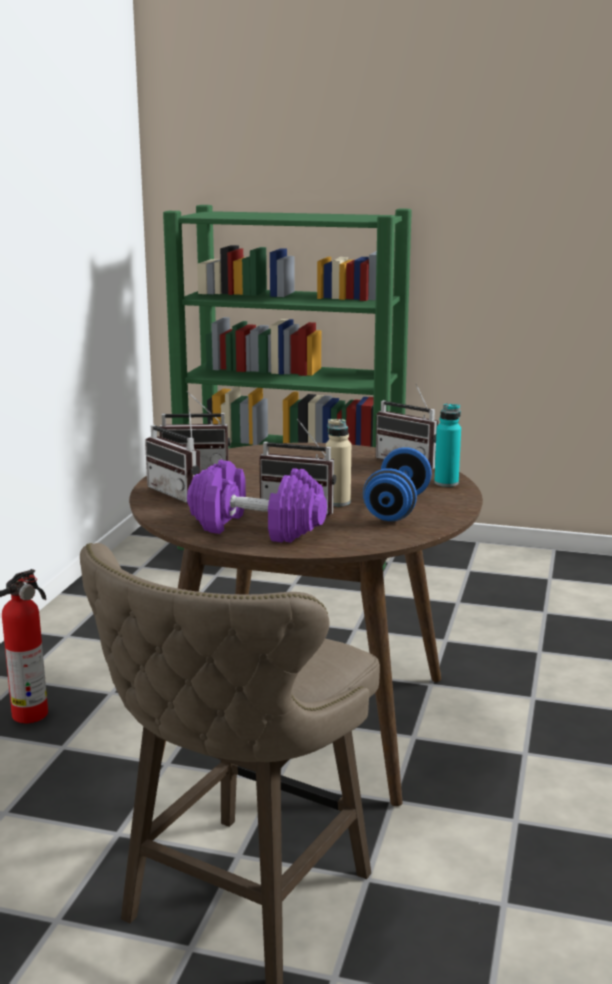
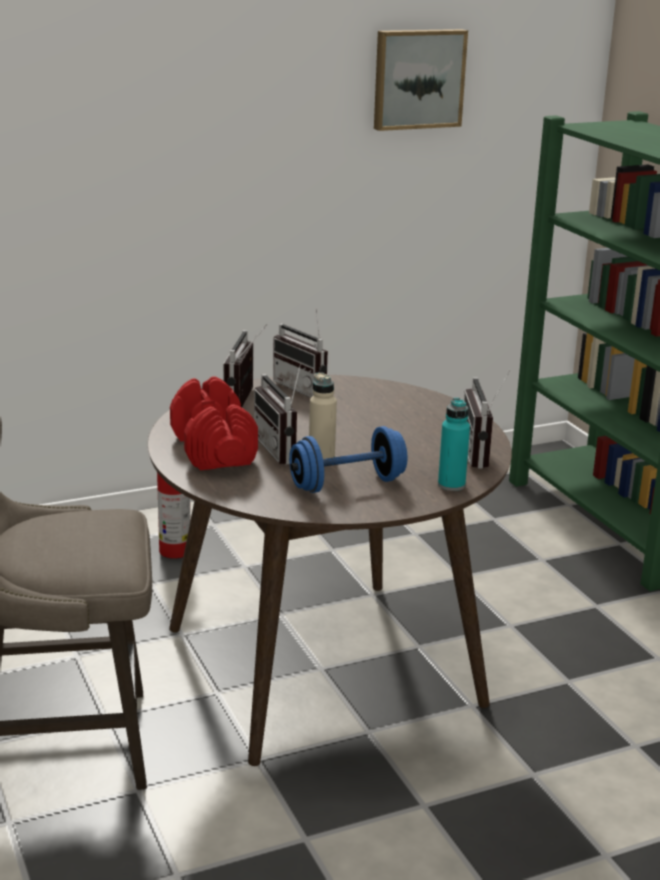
camera: 50 degrees right, 5 degrees up
purple dumbbell [187,460,327,543] -> red dumbbell [170,377,258,470]
none -> picture [374,29,468,131]

